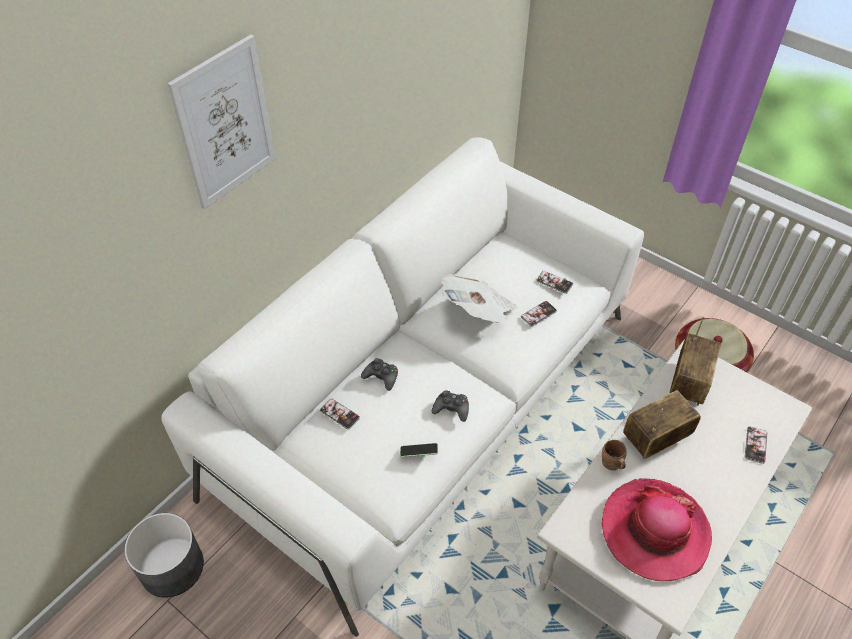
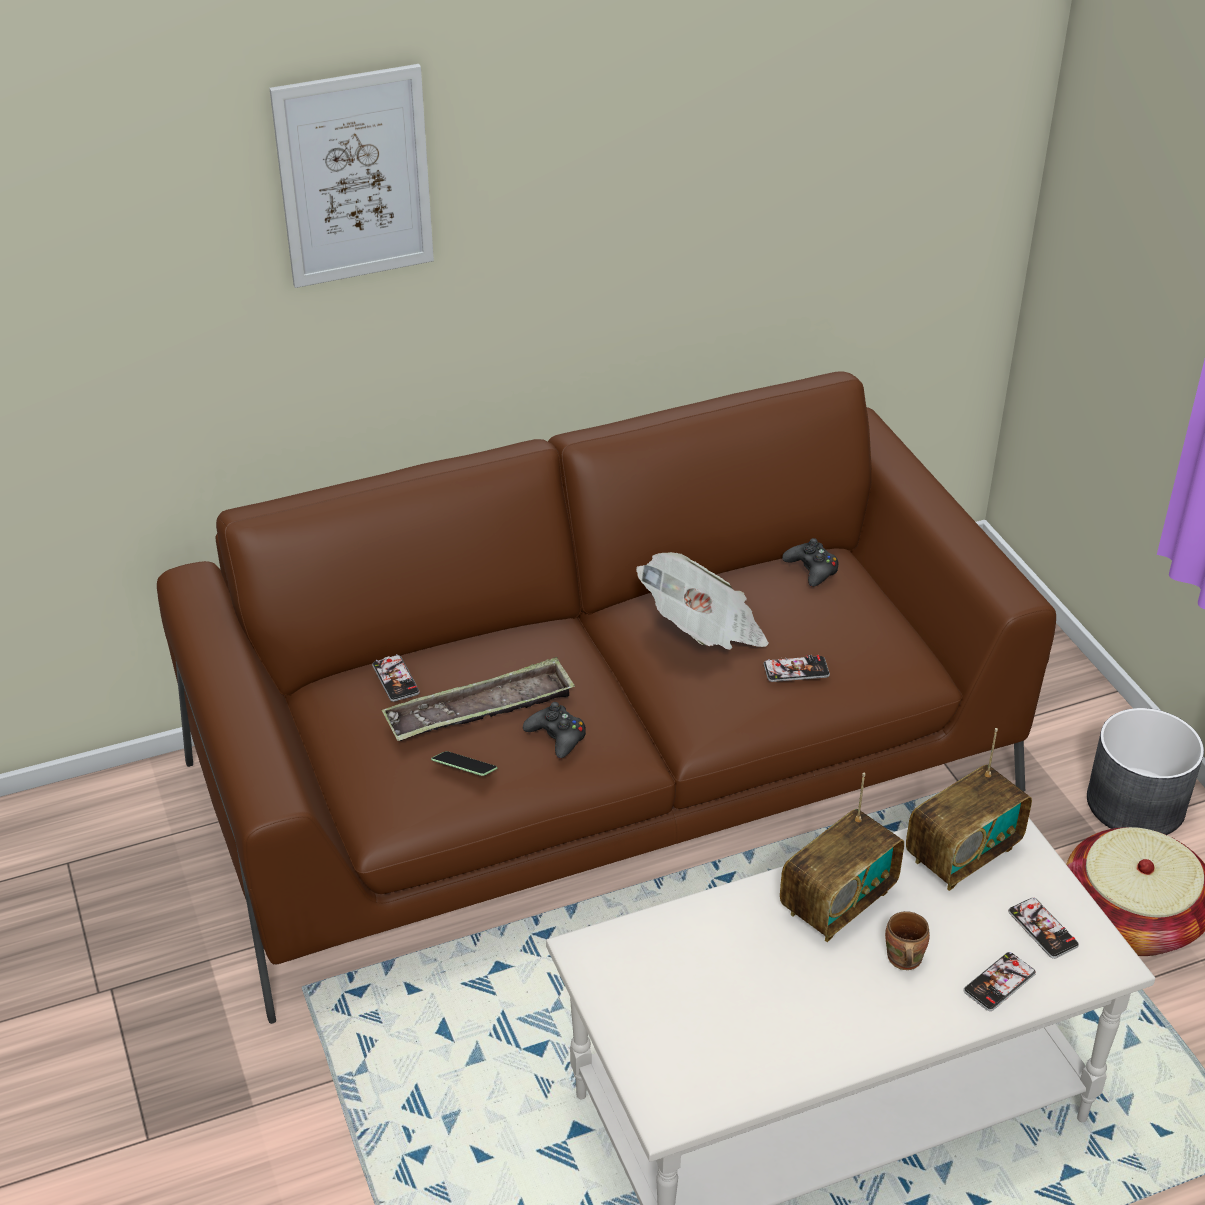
camera: 30 degrees right, 10 degrees down
grey planter [124,513,204,598] -> grey planter moved to [1087,708,1204,835]
white sofa [161,137,644,637] -> brown sofa [157,372,1056,1024]
black game controller [361,358,398,391] -> black game controller moved to [782,538,839,587]
phone [536,271,573,294] -> phone moved to [1008,898,1079,959]
brown mug [602,440,627,470] -> brown mug moved to [885,911,930,970]
hat [602,478,712,581] -> none
radio [623,390,701,459] -> radio turned 135 degrees clockwise [780,773,904,942]
none -> tray [382,657,575,741]

